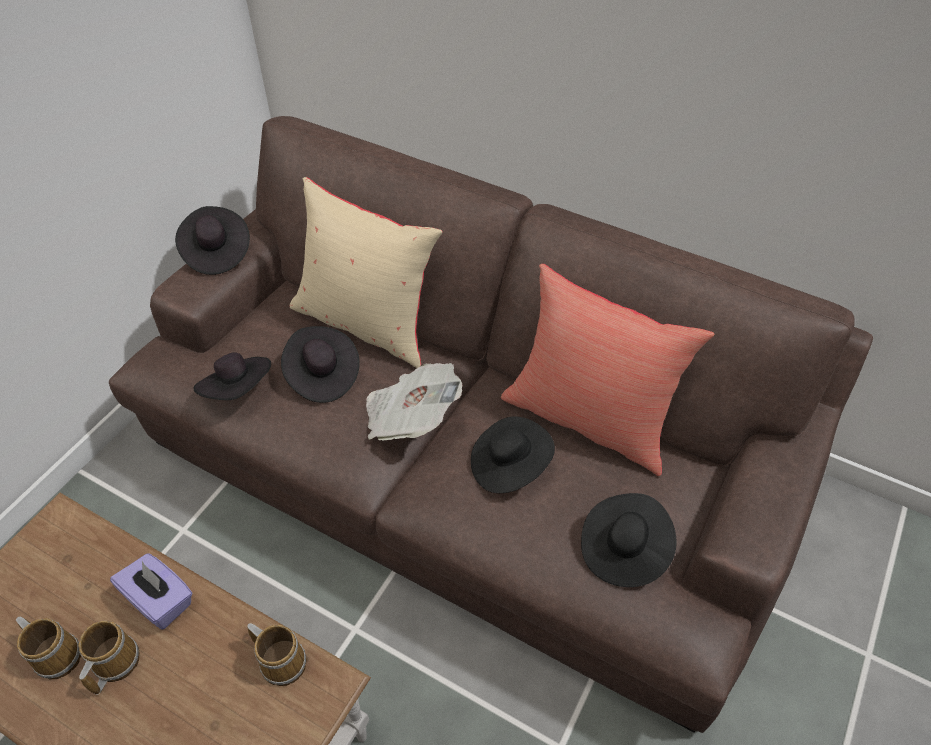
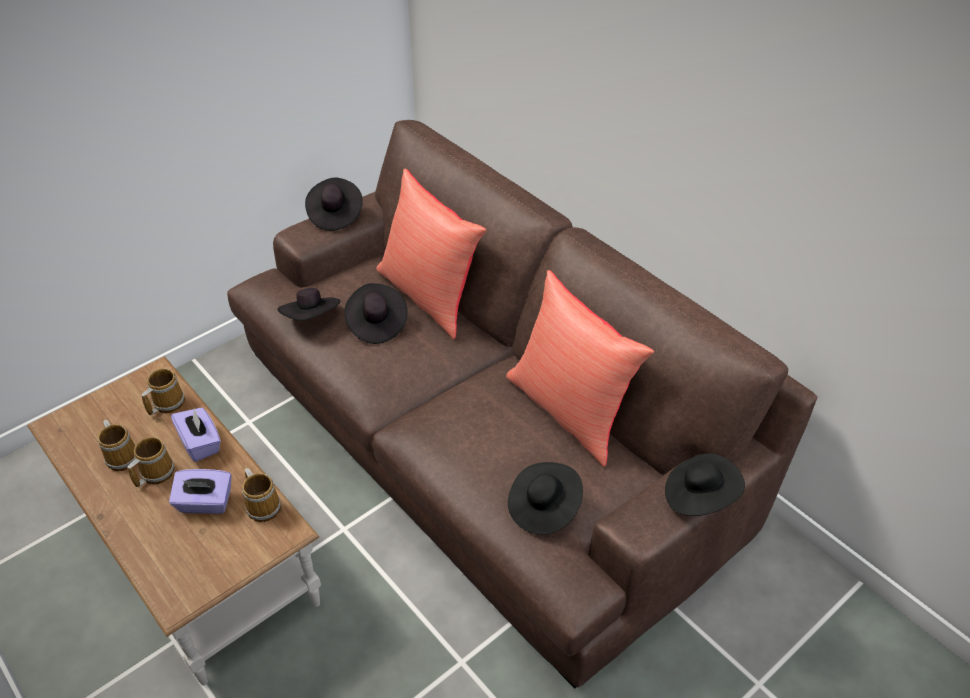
camera: 20 degrees right, 5 degrees down
beige pillow [290,177,443,368] -> red pillow [376,169,486,339]
newspaper [366,363,462,440] -> none
black hat [471,417,555,493] -> black hat moved to [665,453,745,516]
none -> mug [142,368,185,416]
none -> purple tissue box [169,469,232,514]

